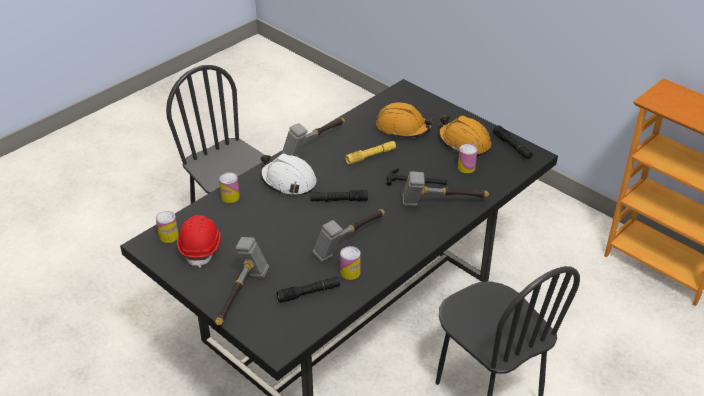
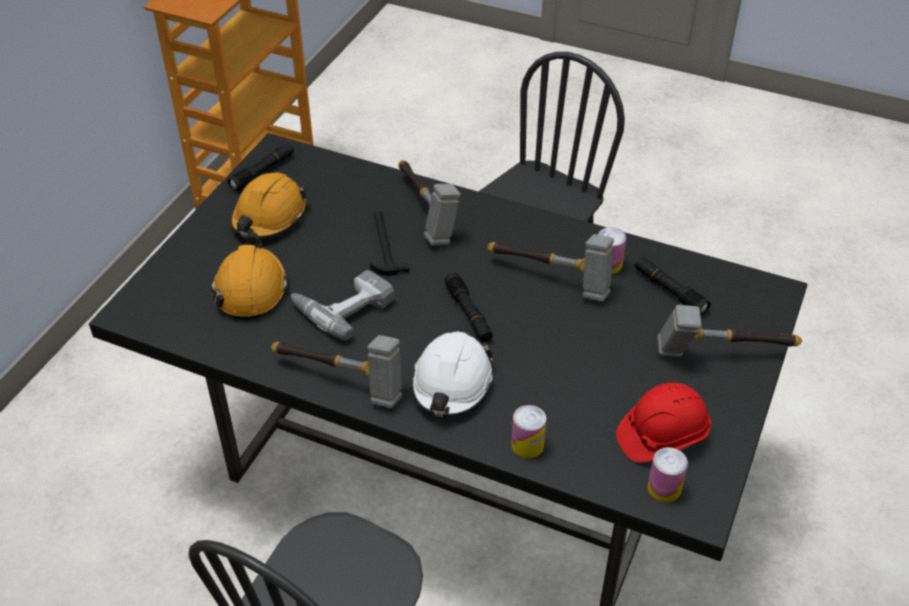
camera: 110 degrees left, 5 degrees up
yellow flashlight [345,141,396,164] -> power drill [291,270,394,340]
can [458,144,477,173] -> none

